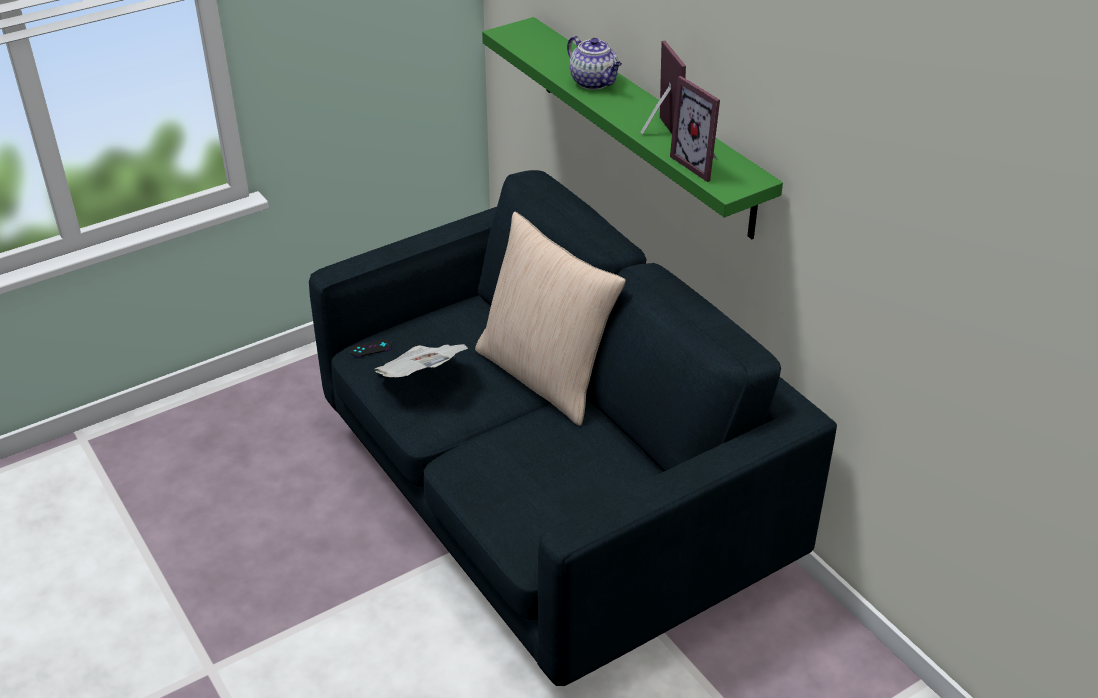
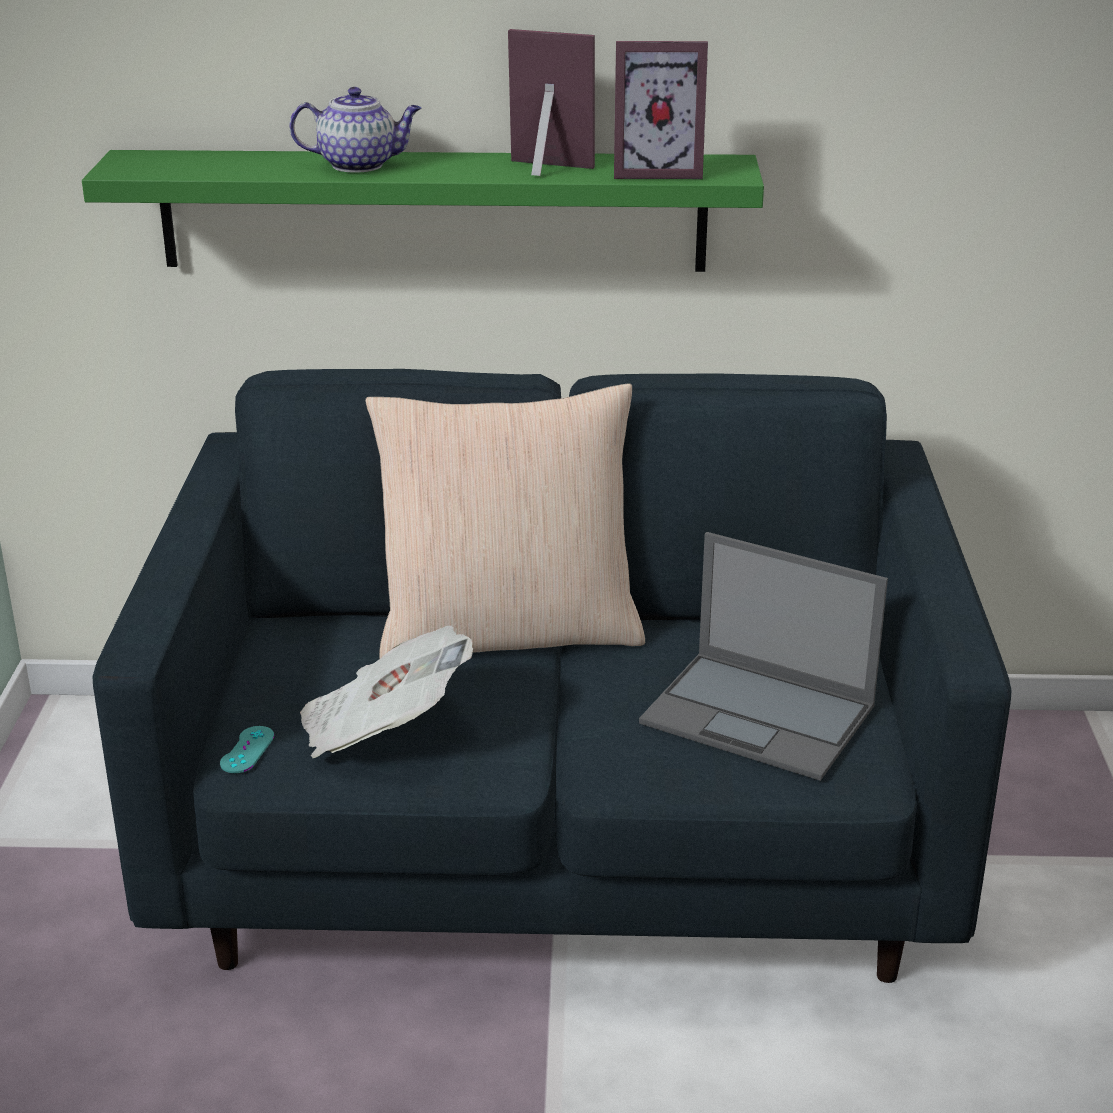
camera: 55 degrees left, 10 degrees down
black game controller [350,339,392,357] -> turquoise game controller [220,726,274,773]
none -> laptop [639,532,888,781]

